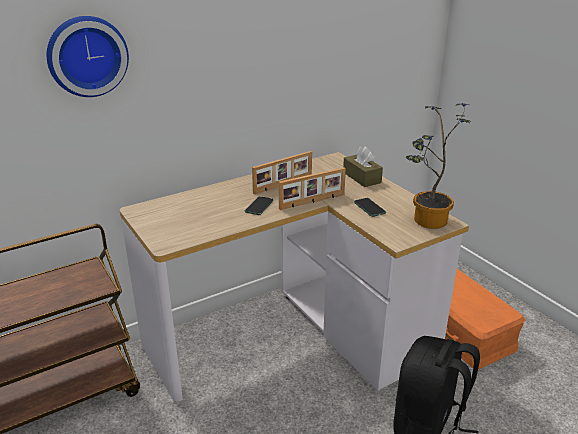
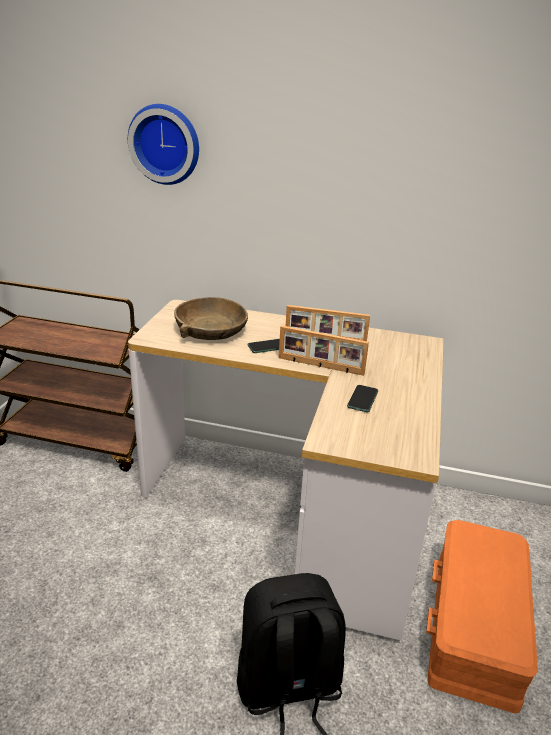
camera: 45 degrees right, 0 degrees up
brown tissue box [343,147,383,187] -> none
potted plant [406,103,470,229] -> none
none -> brown bowl [174,297,248,340]

